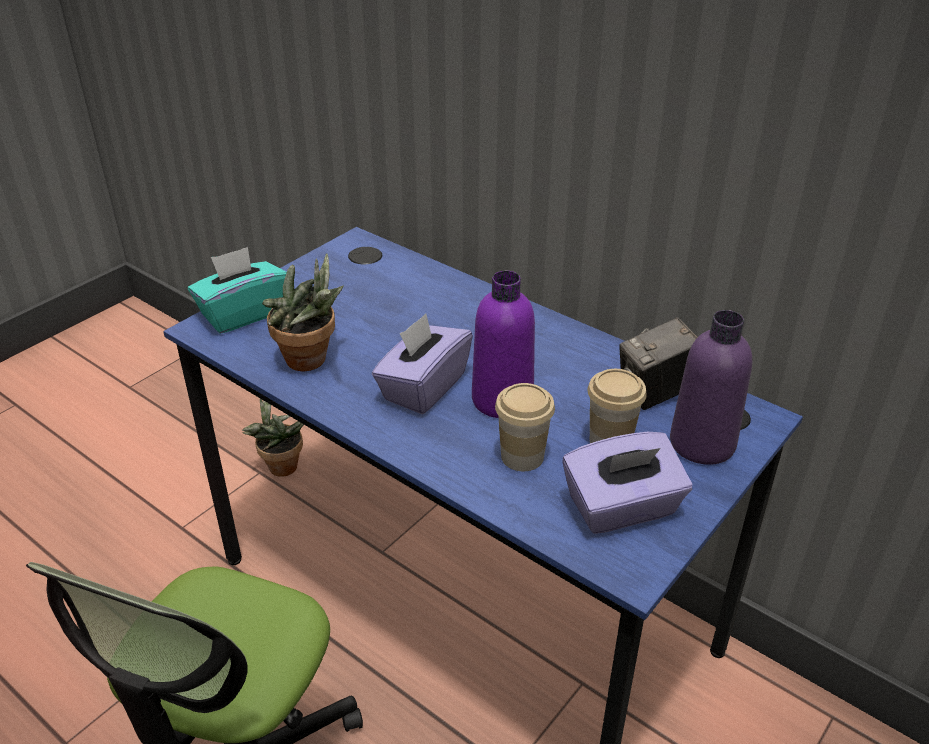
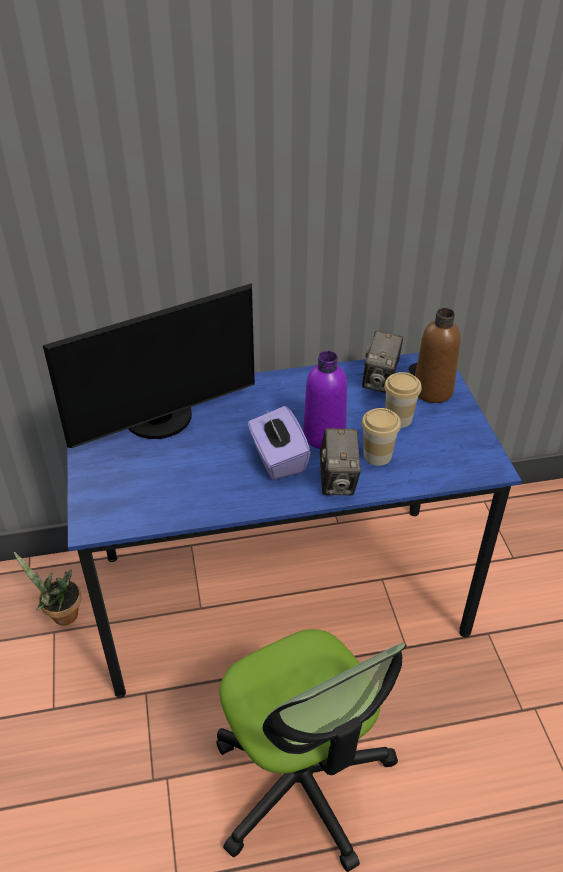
camera: 50 degrees left, 5 degrees up
turquoise tissue box [188,247,287,334] -> none
potted plant [262,254,344,371] -> none
purple tissue box [562,432,692,534] -> none
purple bottle [670,310,752,465] -> brown bottle [415,308,461,403]
none -> monitor [43,283,255,448]
none -> camera [319,428,361,495]

